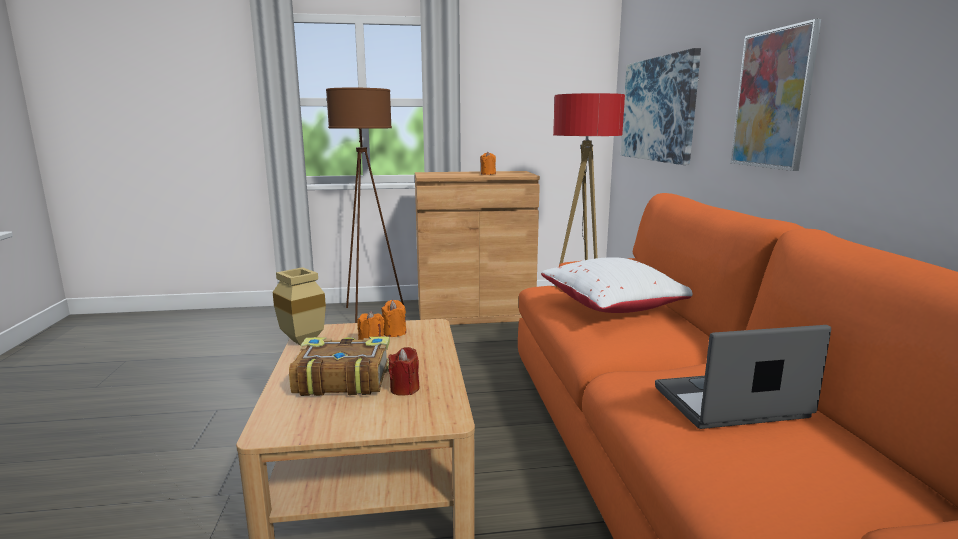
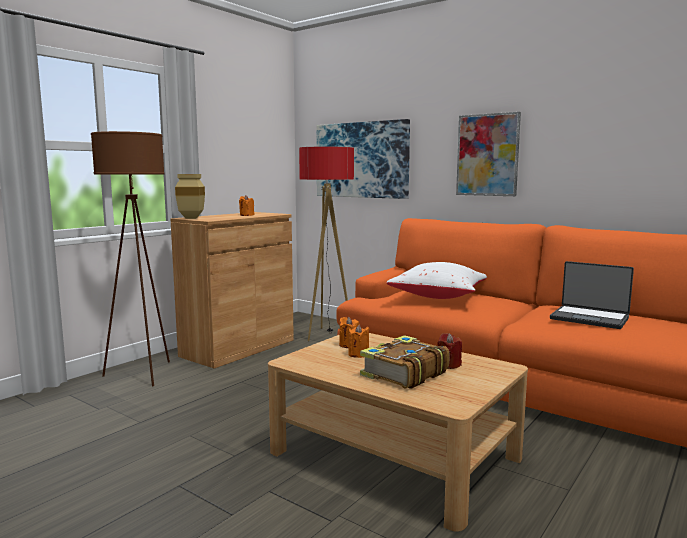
camera: 45 degrees left, 5 degrees down
beige vase [273,267,326,345] -> beige vase moved to [175,174,205,219]
laptop [655,325,831,429] -> laptop turned 90 degrees counterclockwise [550,261,634,329]

